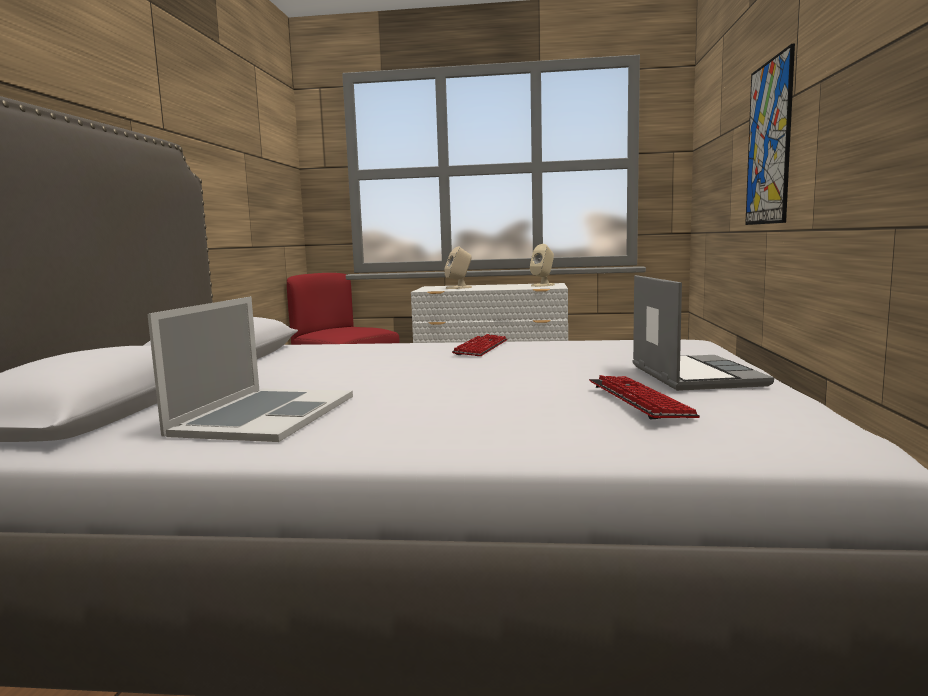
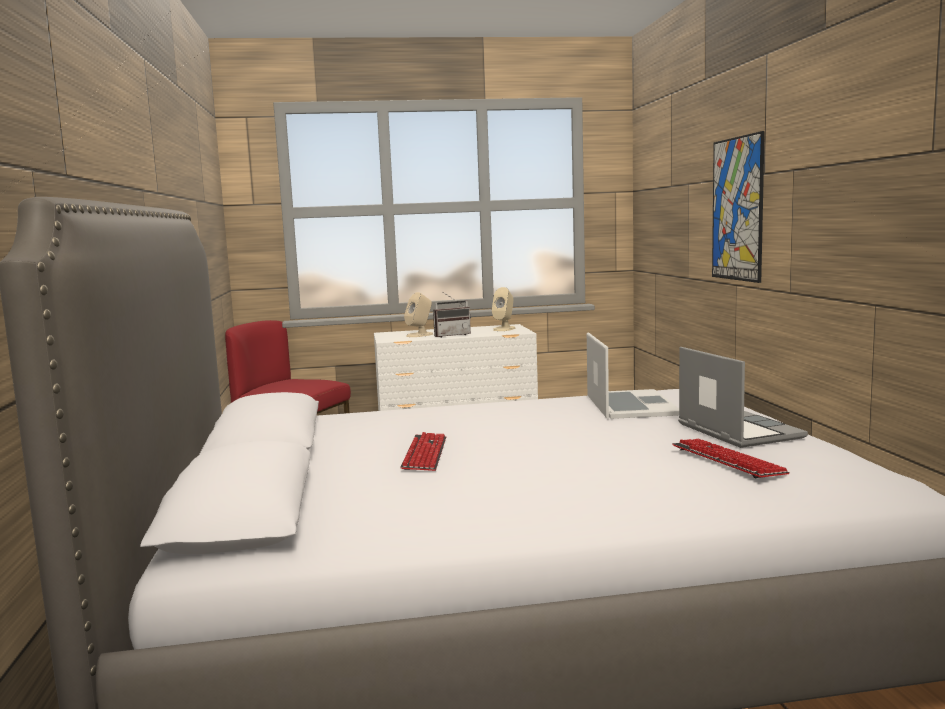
camera: 15 degrees left, 0 degrees up
laptop [148,296,353,442] -> laptop moved to [587,333,679,419]
keyboard [452,334,507,356] -> keyboard moved to [401,432,446,471]
none -> radio [433,293,471,337]

